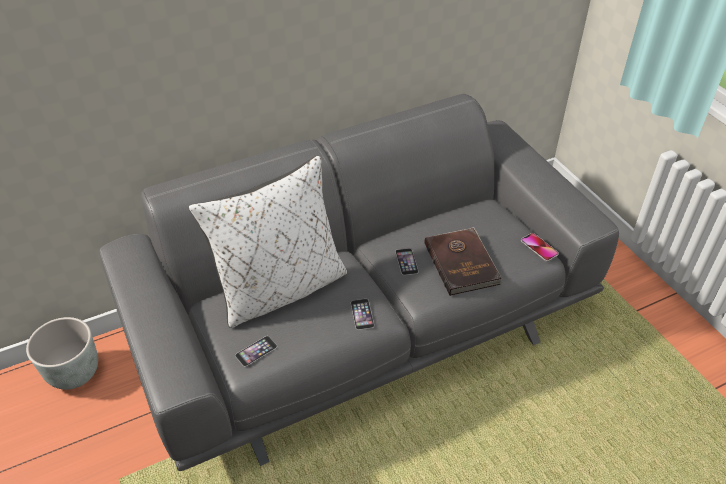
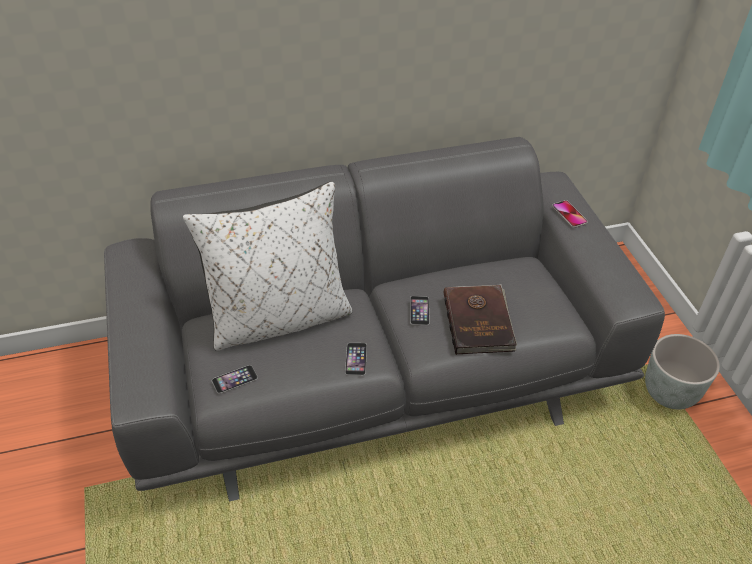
camera: 10 degrees right, 0 degrees up
grey planter [26,317,98,390] -> grey planter moved to [645,334,720,409]
phone [521,233,559,262] -> phone moved to [552,200,588,228]

